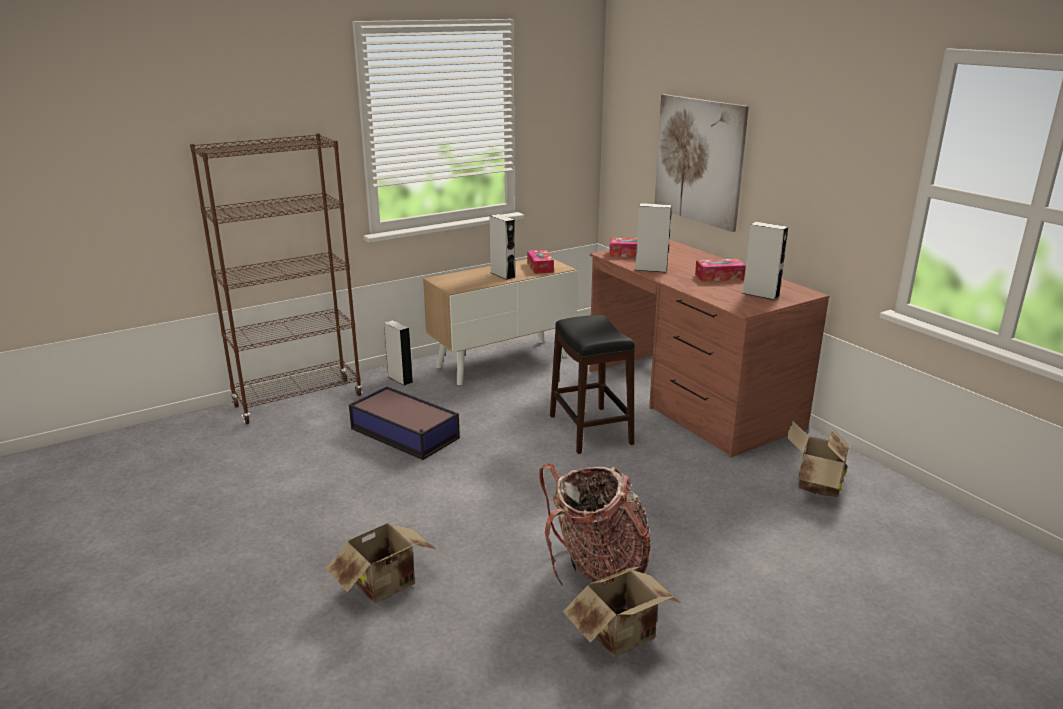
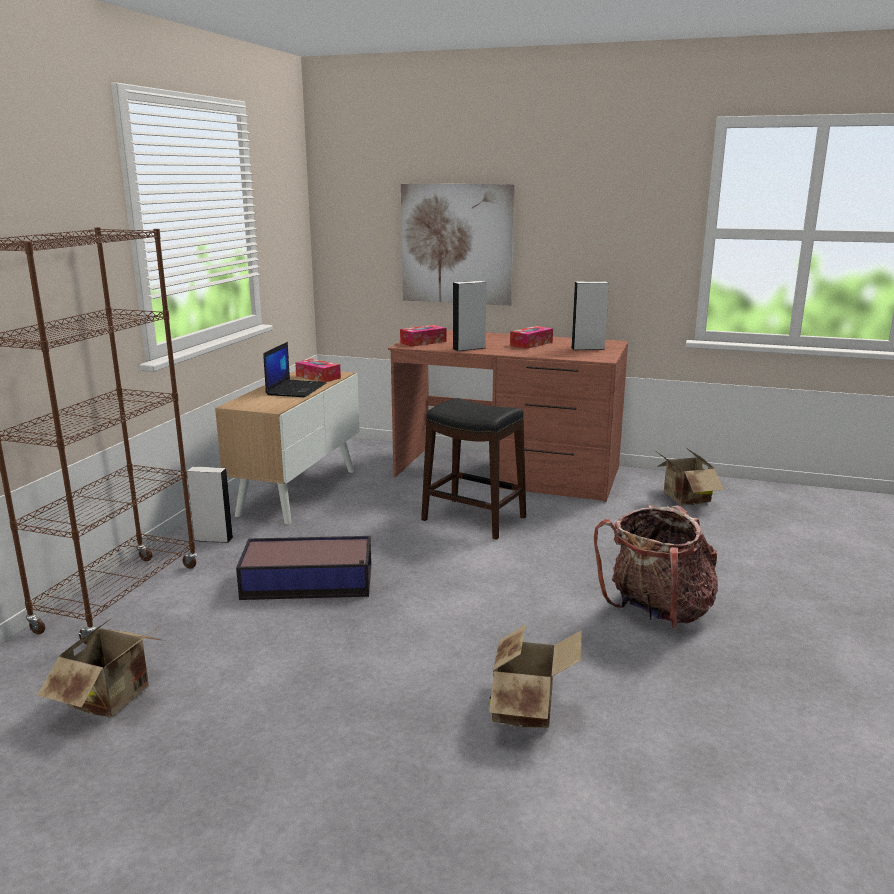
camera: 40 degrees left, 5 degrees down
grey speaker [489,214,516,280] -> laptop [263,342,326,397]
cardboard box [563,566,680,656] -> cardboard box moved to [37,617,165,718]

